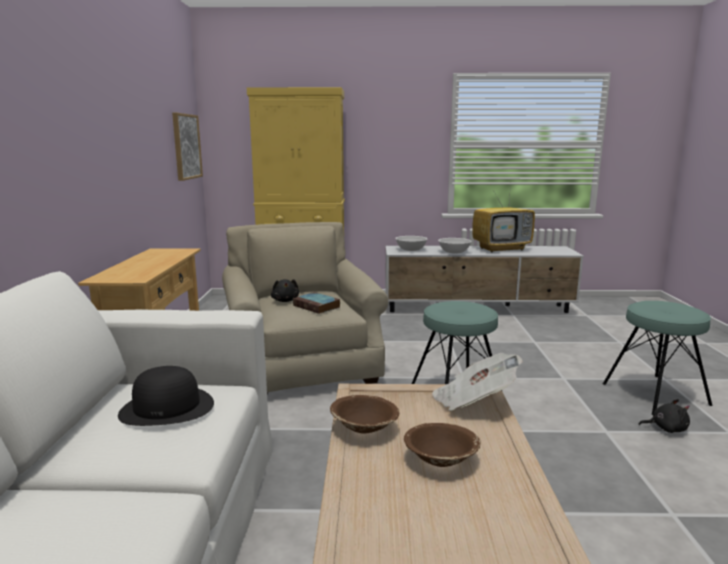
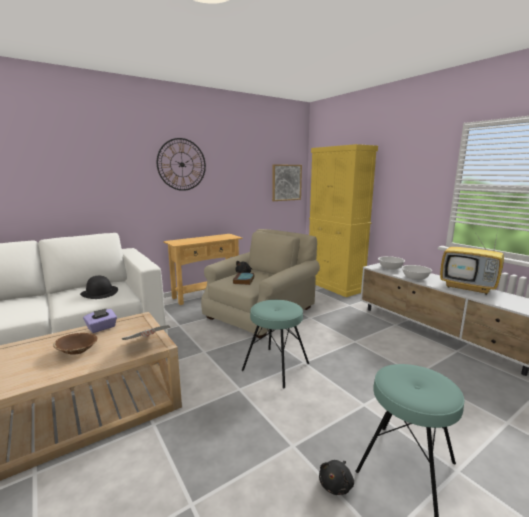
camera: 55 degrees right, 0 degrees up
brown bowl [330,395,399,433] -> purple tissue box [83,308,117,333]
black plush toy [639,399,690,433] -> black plush toy turned 60 degrees clockwise [319,460,354,495]
none -> wall clock [157,138,206,191]

